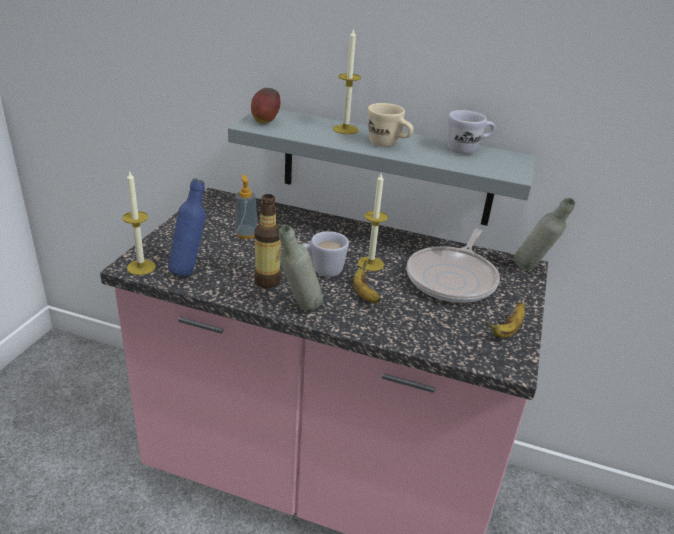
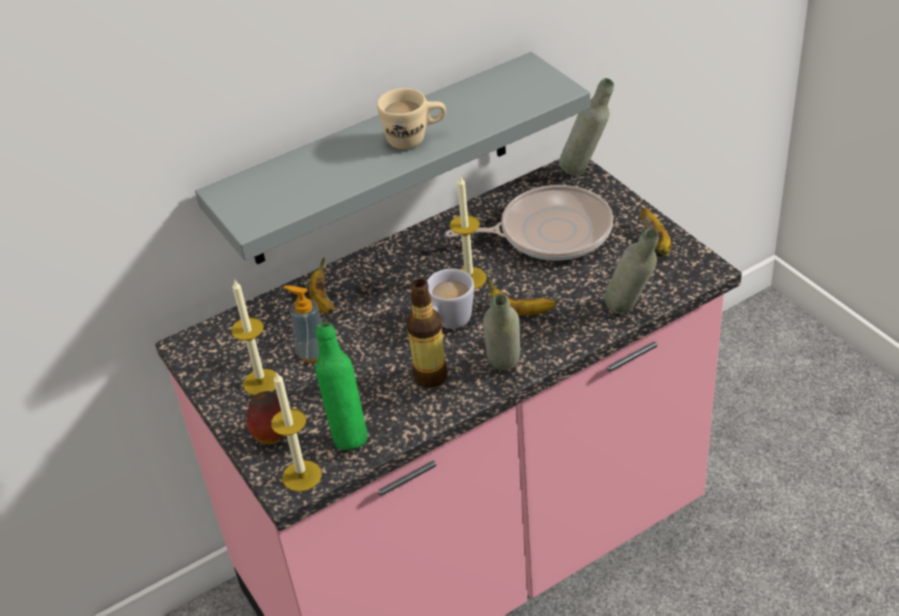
camera: 45 degrees left, 10 degrees up
blue bottle [168,178,206,276] -> green bottle [315,322,368,450]
apple [251,88,280,124] -> apple moved to [246,391,283,445]
candle [333,28,361,134] -> candle moved to [231,279,276,396]
frying pan [407,229,500,303] -> frying pan turned 75 degrees counterclockwise [445,185,613,261]
white mug [448,110,495,154] -> none
none -> banana [309,257,335,314]
none -> grey bottle [605,228,659,314]

